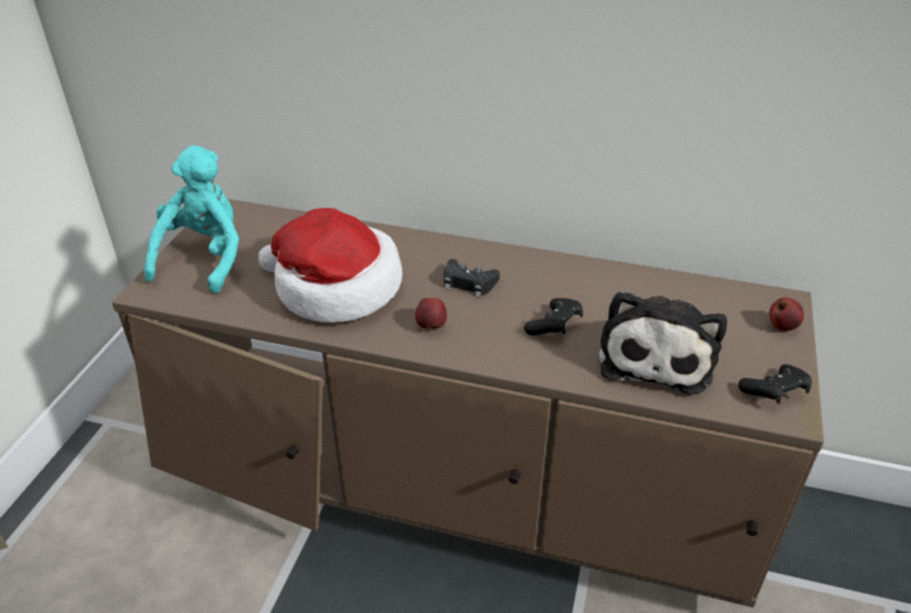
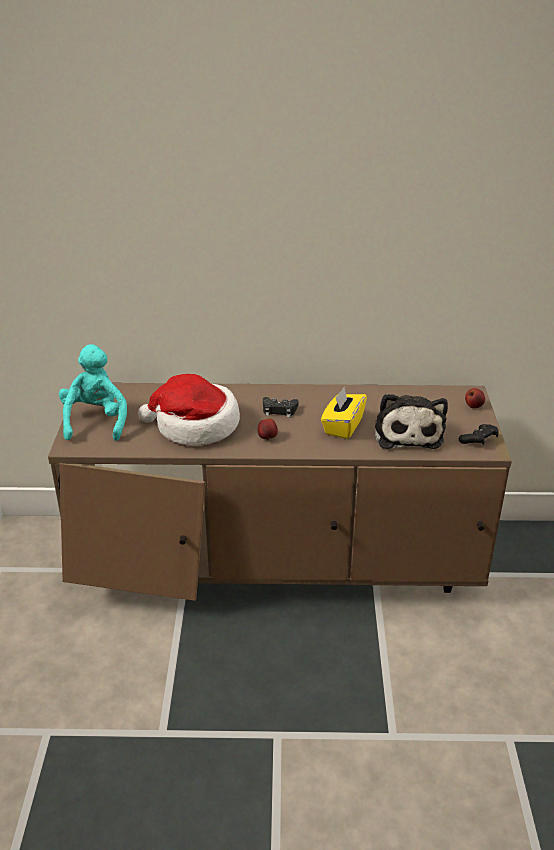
camera: 15 degrees left, 5 degrees down
black game controller [524,298,583,335] -> yellow tissue box [321,388,367,439]

